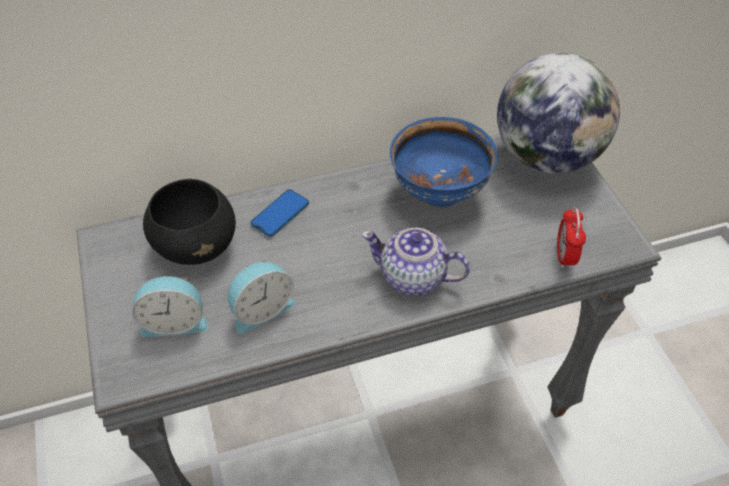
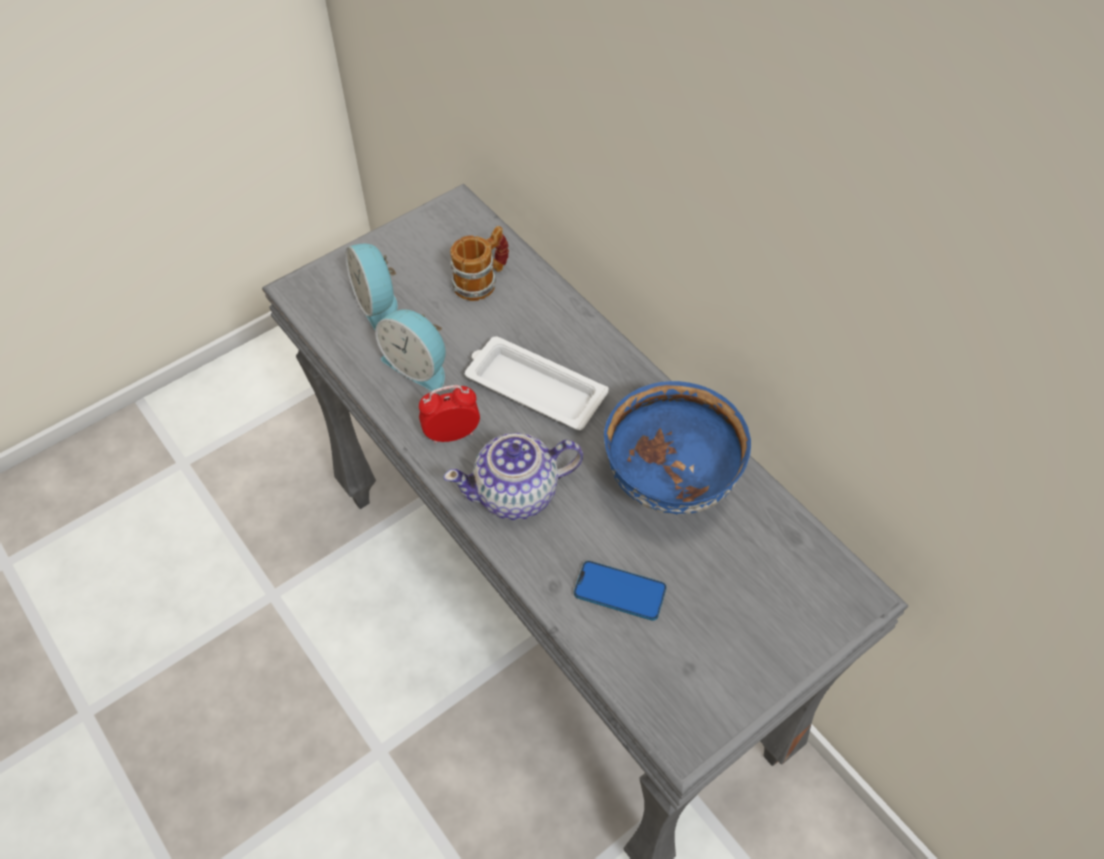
camera: 70 degrees right, 5 degrees up
black bowl [143,179,236,265] -> mug [450,226,509,301]
phone [250,189,309,237] -> phone moved to [574,561,667,621]
teapot [361,227,470,295] -> teapot turned 105 degrees counterclockwise [443,433,583,520]
globe [497,53,620,173] -> none
alarm clock [557,207,586,269] -> alarm clock moved to [419,385,480,444]
none -> white tray [465,336,609,430]

